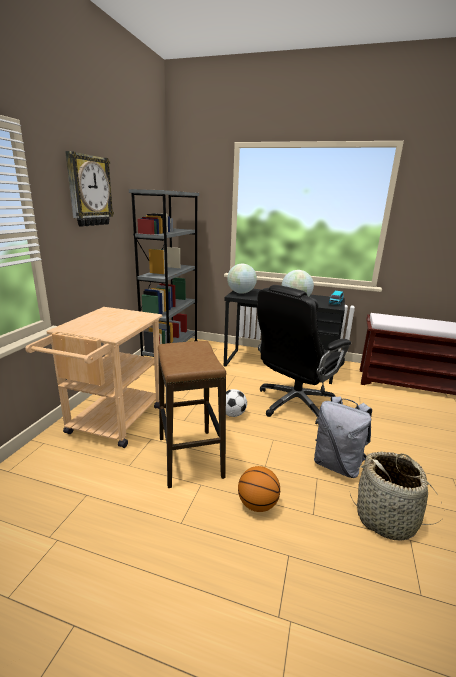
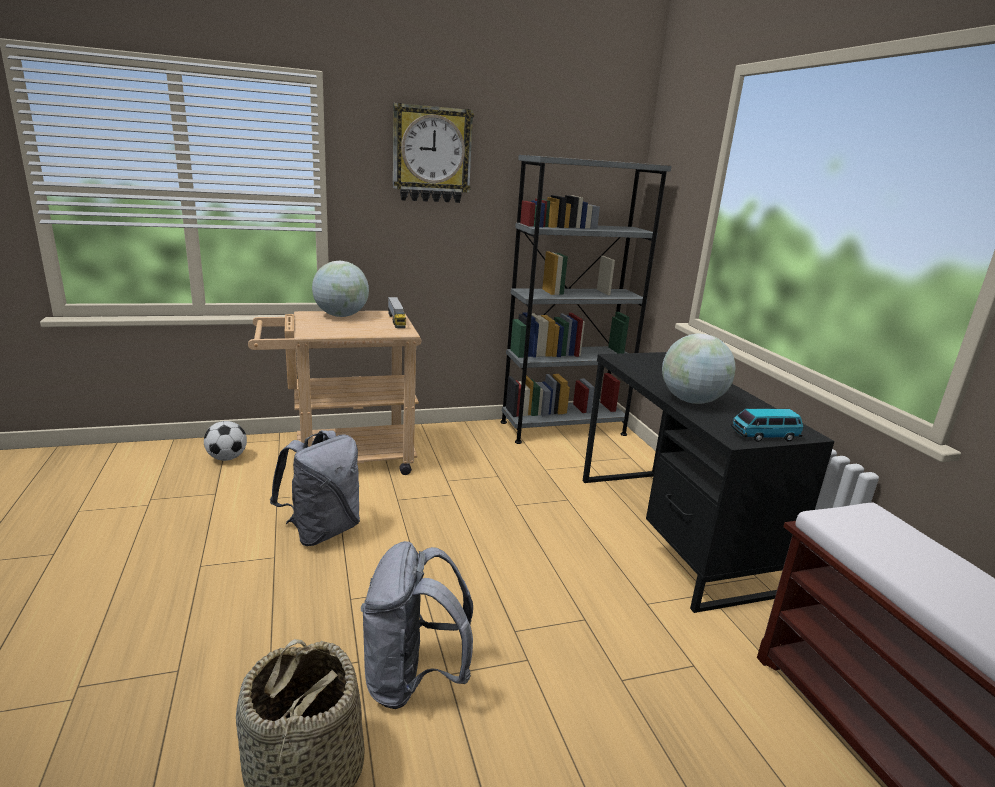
camera: 55 degrees right, 0 degrees up
stool [158,341,226,488] -> grey backpack [270,430,360,546]
football [226,389,247,417] -> football moved to [204,421,247,461]
globe [227,264,257,294] -> globe moved to [312,261,369,317]
basketball [238,466,280,512] -> none
black office chair [257,285,351,425] -> none
none -> toy truck [388,297,406,328]

